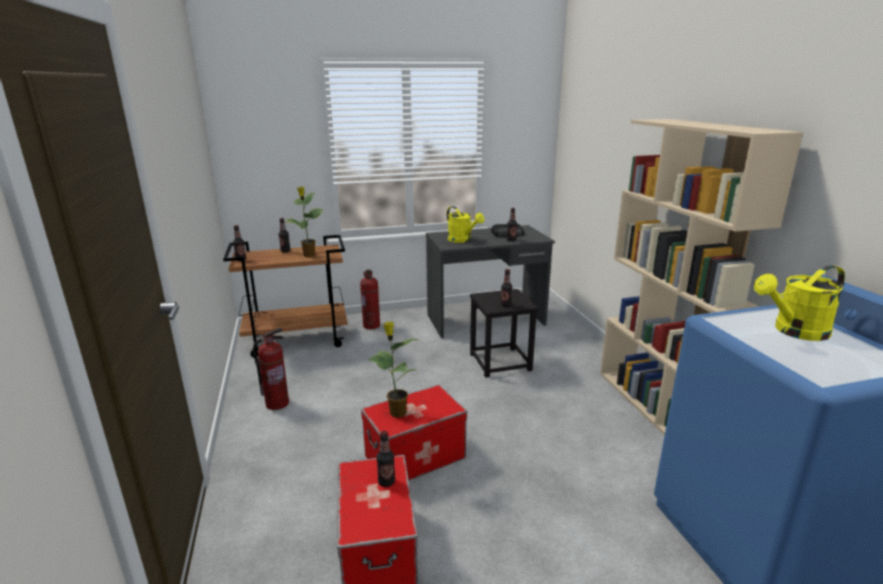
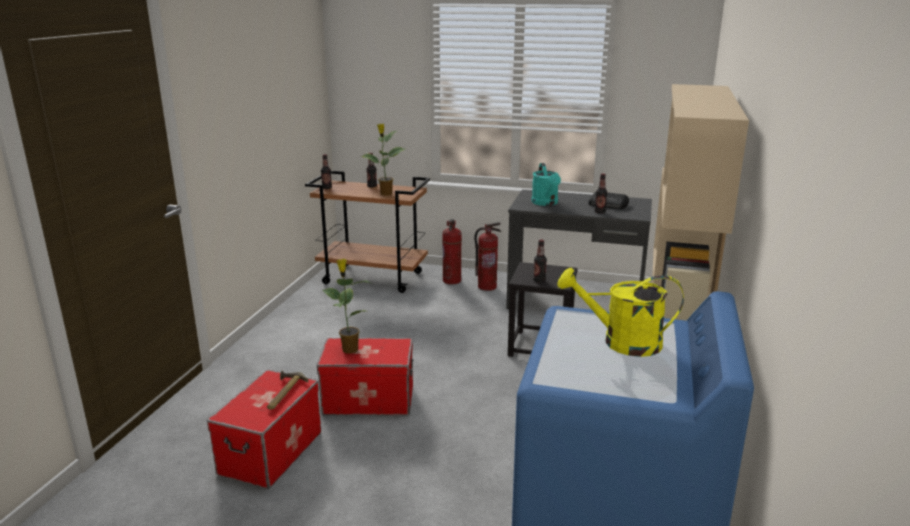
camera: 30 degrees right, 0 degrees up
fire extinguisher [252,327,289,410] -> fire extinguisher moved to [474,222,501,291]
bottle [376,431,395,487] -> hammer [267,371,308,410]
yellow watering can [447,206,484,243] -> turquoise watering can [531,163,561,206]

